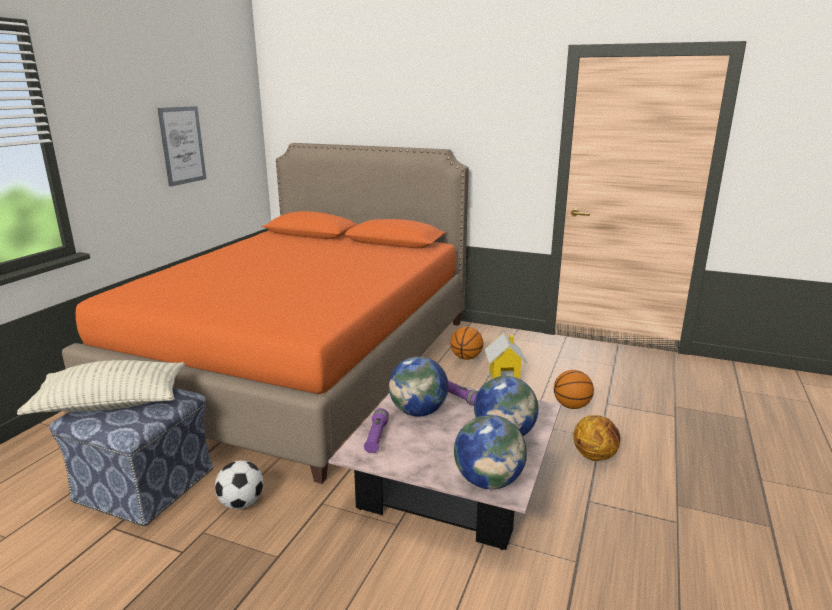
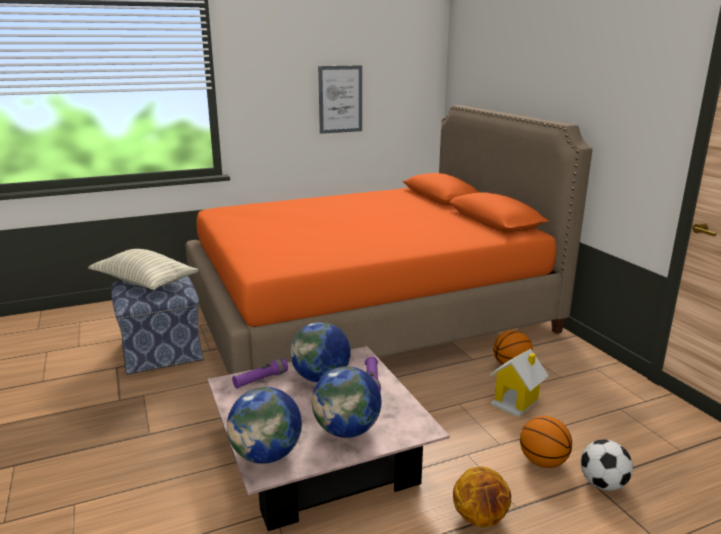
camera: 45 degrees right, 0 degrees up
football [215,460,263,509] -> football moved to [581,439,633,491]

